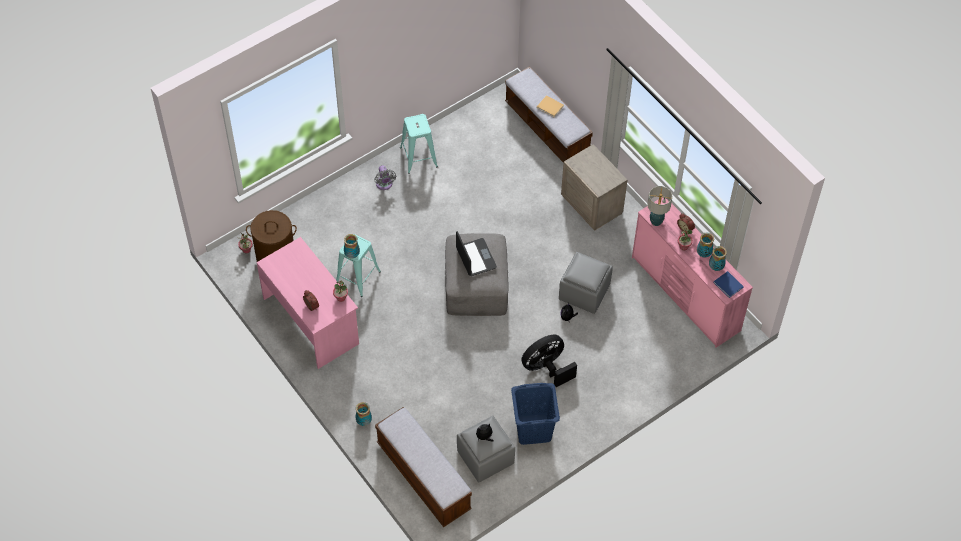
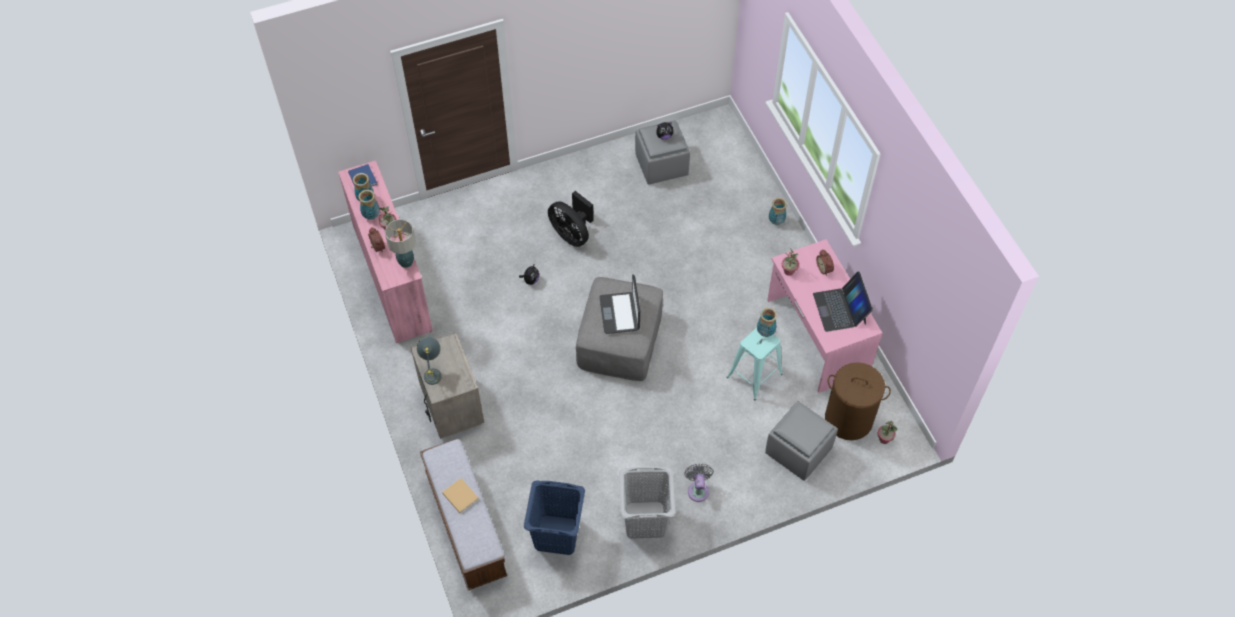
camera: 165 degrees left, 0 degrees up
bench [375,407,472,527] -> none
turquoise stool [400,114,438,174] -> grey laundry basket [619,466,675,538]
blue laundry basket [511,383,560,445] -> blue laundry basket moved to [524,480,585,555]
black fan [521,335,577,387] -> black fan turned 60 degrees clockwise [548,191,594,247]
grey ottoman [559,252,613,314] -> grey ottoman moved to [765,401,838,481]
none -> grey table lamp [417,337,442,385]
none -> laptop [813,272,873,332]

